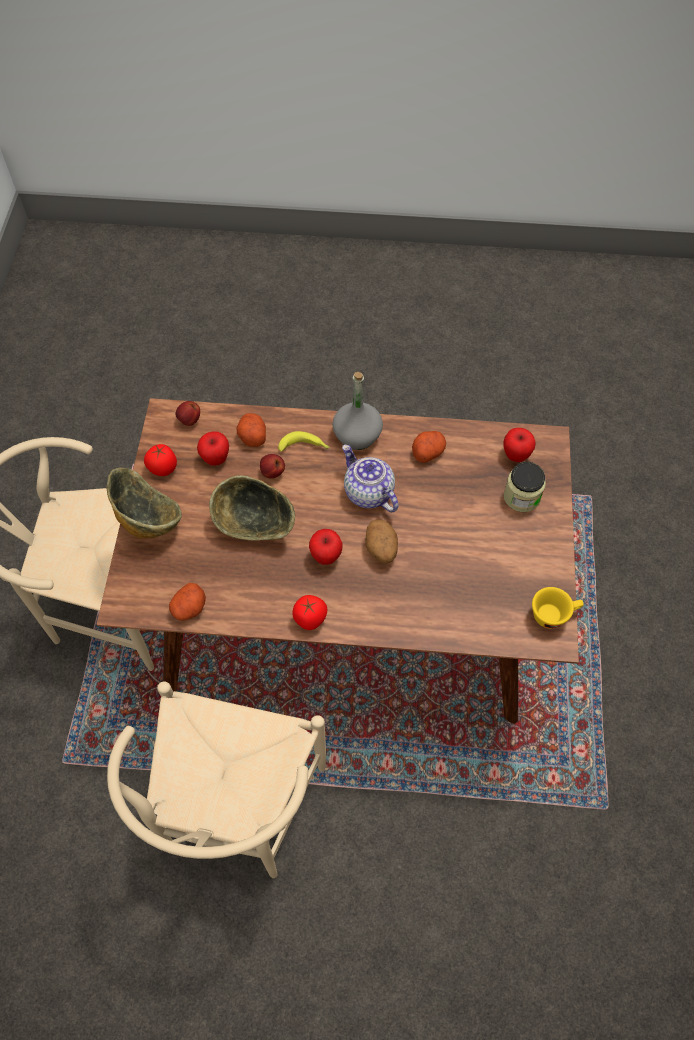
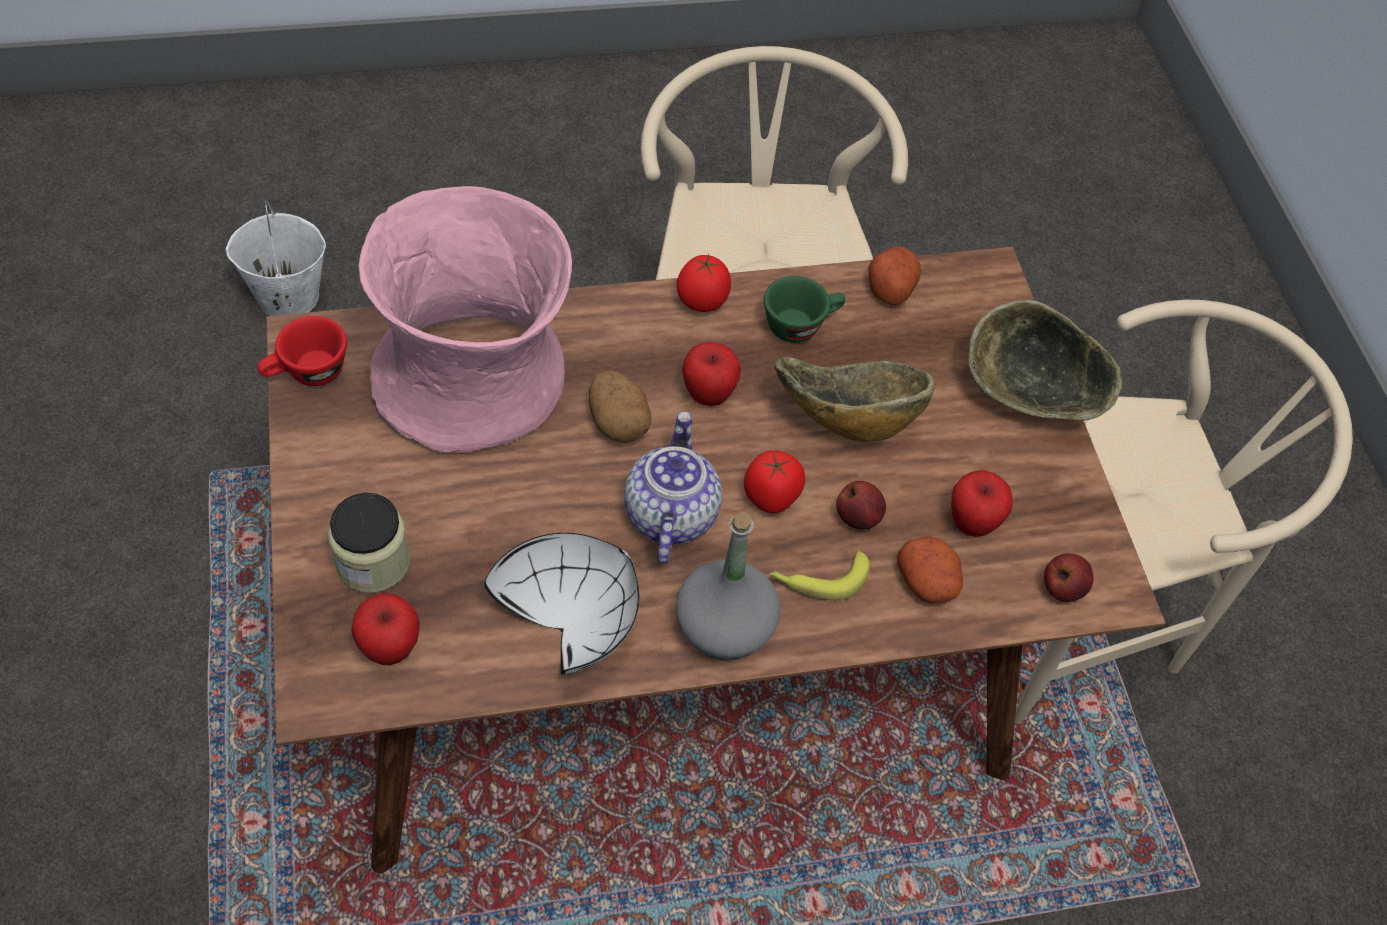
camera: 160 degrees right, 5 degrees down
tomato [144,444,177,476] -> tomato moved to [744,450,805,513]
teapot [342,445,398,512] -> teapot turned 120 degrees counterclockwise [624,411,722,563]
potato [412,431,446,463] -> white bowl [484,533,639,674]
yellow cup [532,587,584,629] -> red cup [257,316,347,386]
none -> white bucket [226,201,326,316]
none -> pink vase [358,186,572,453]
none -> green cup [764,276,845,343]

